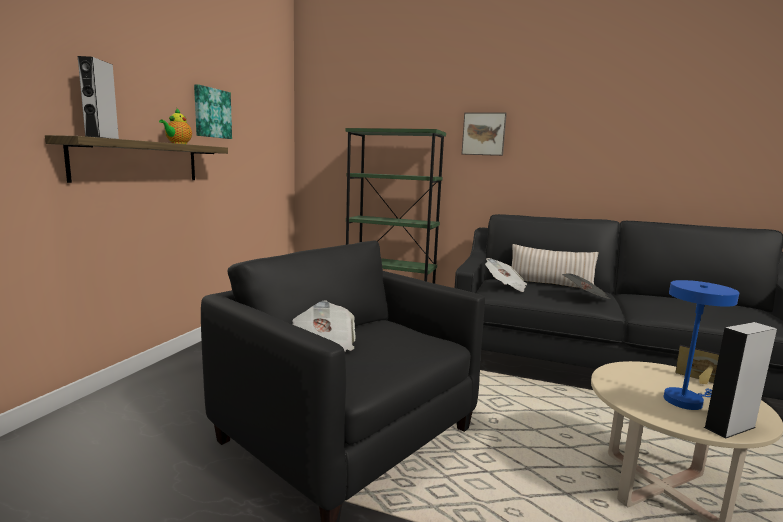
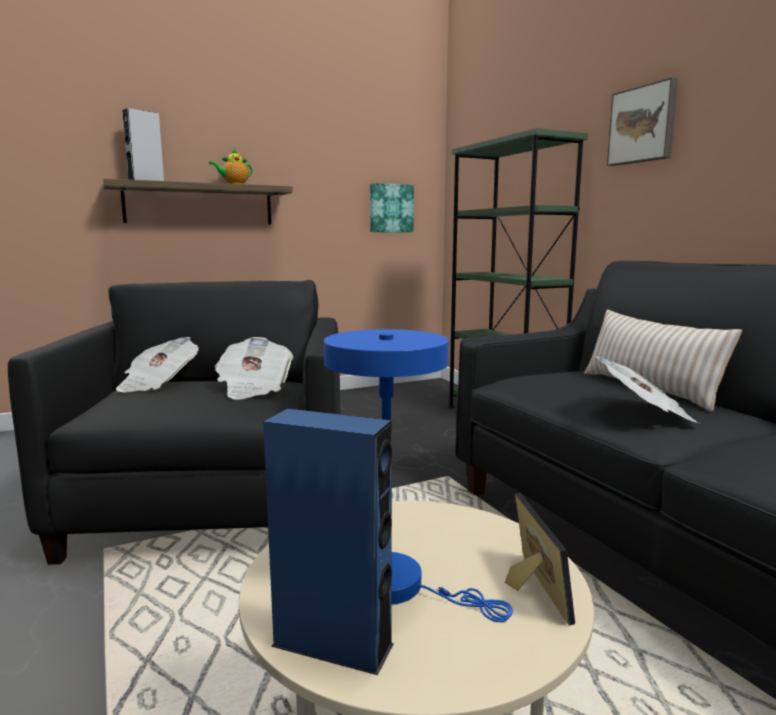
camera: 45 degrees right, 0 degrees up
picture [194,84,232,139] -> picture moved to [370,183,414,232]
newspaper [485,258,527,292] -> newspaper moved to [214,337,293,399]
grey speaker [704,322,777,439] -> blue speaker [263,409,394,675]

